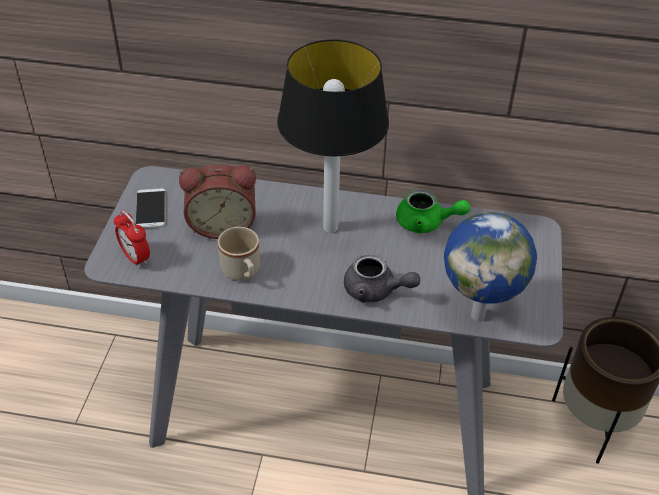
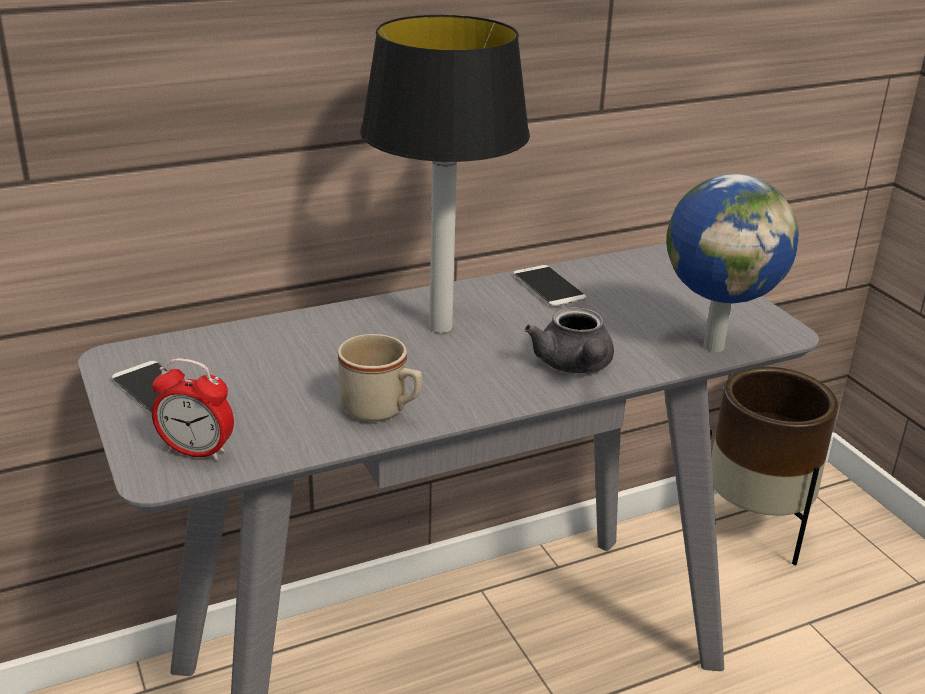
camera: 35 degrees left, 15 degrees down
alarm clock [179,164,256,239] -> none
grey teapot [344,254,420,302] -> grey teapot turned 90 degrees clockwise [525,307,614,373]
green teapot [396,189,470,233] -> phone [513,265,587,307]

